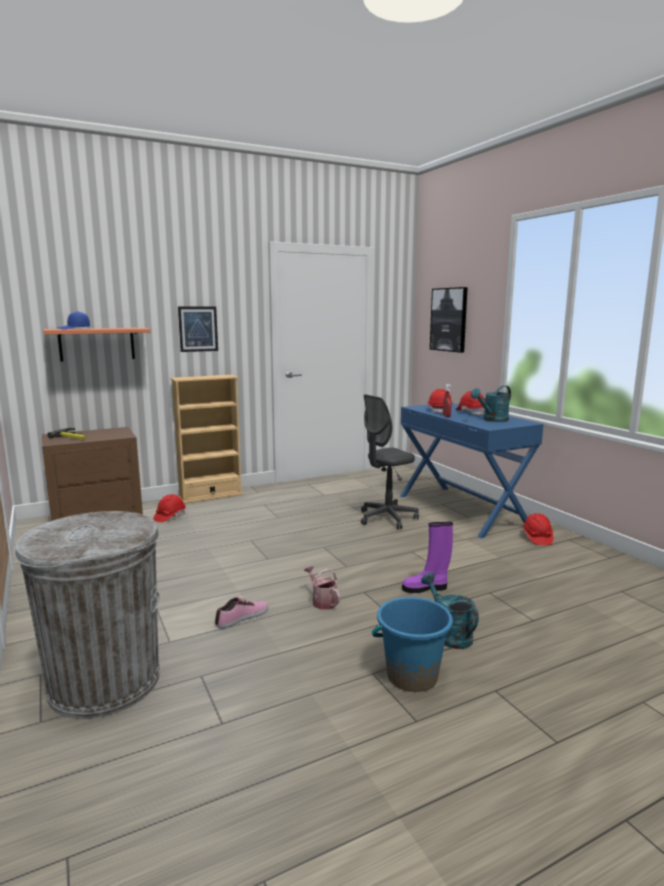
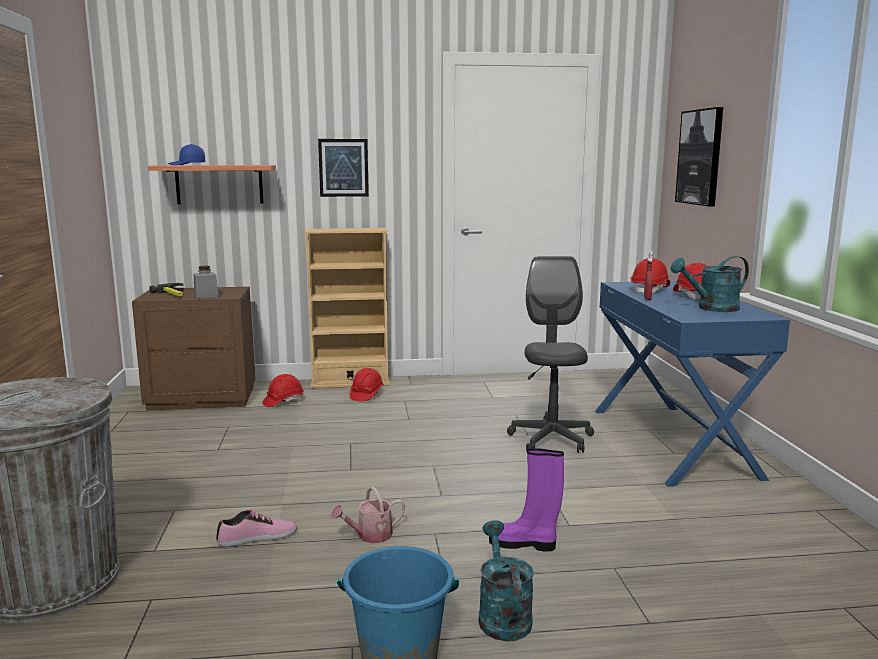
camera: 20 degrees right, 0 degrees up
watering can [304,566,340,610] -> watering can turned 105 degrees counterclockwise [331,487,405,543]
grey office chair [361,394,419,529] -> grey office chair turned 105 degrees clockwise [507,256,594,453]
red hard hat [522,513,553,545] -> red hard hat moved to [349,368,384,402]
none -> grey jar [194,266,219,299]

